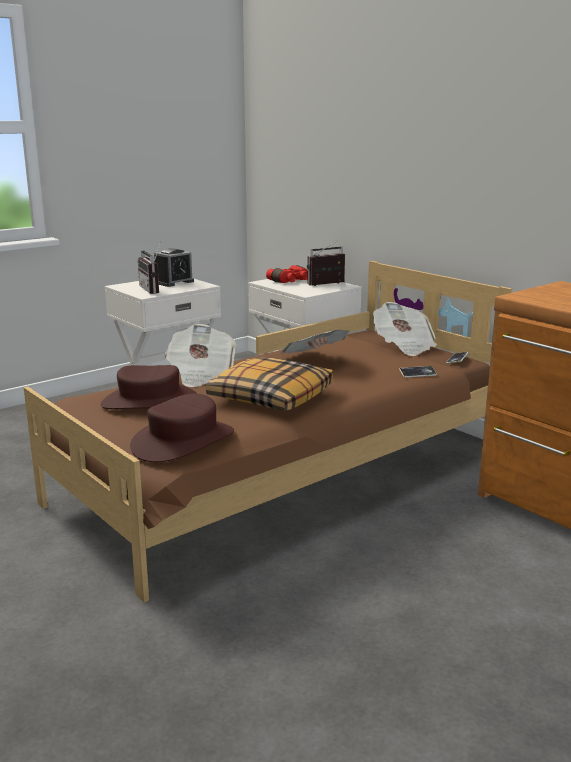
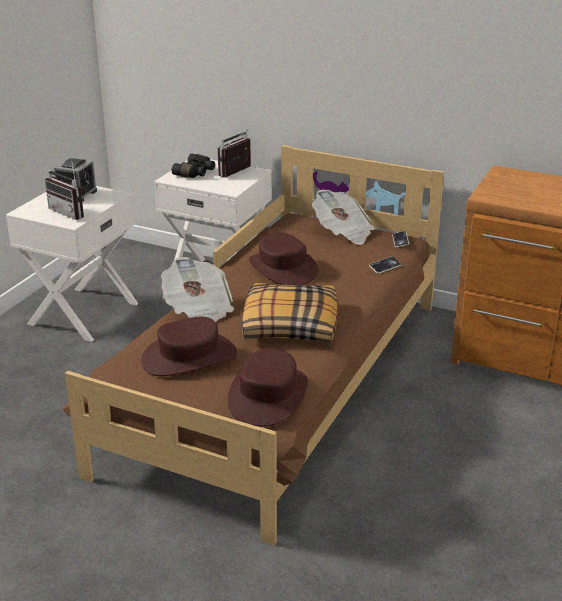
camera: 25 degrees left, 10 degrees up
red binoculars [266,265,307,283] -> black binoculars [172,153,215,178]
newspaper [281,330,350,354] -> brown hat [249,232,318,285]

